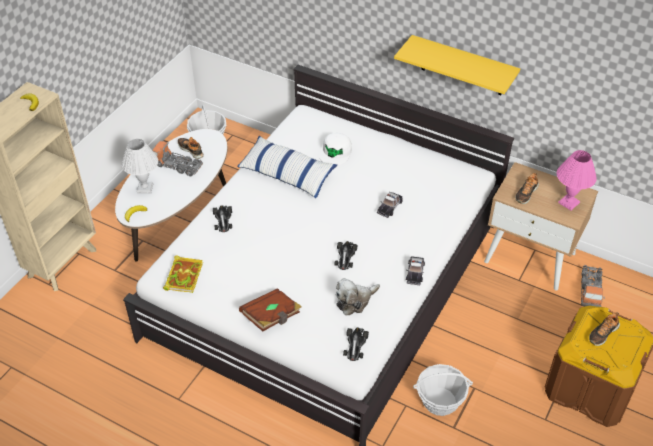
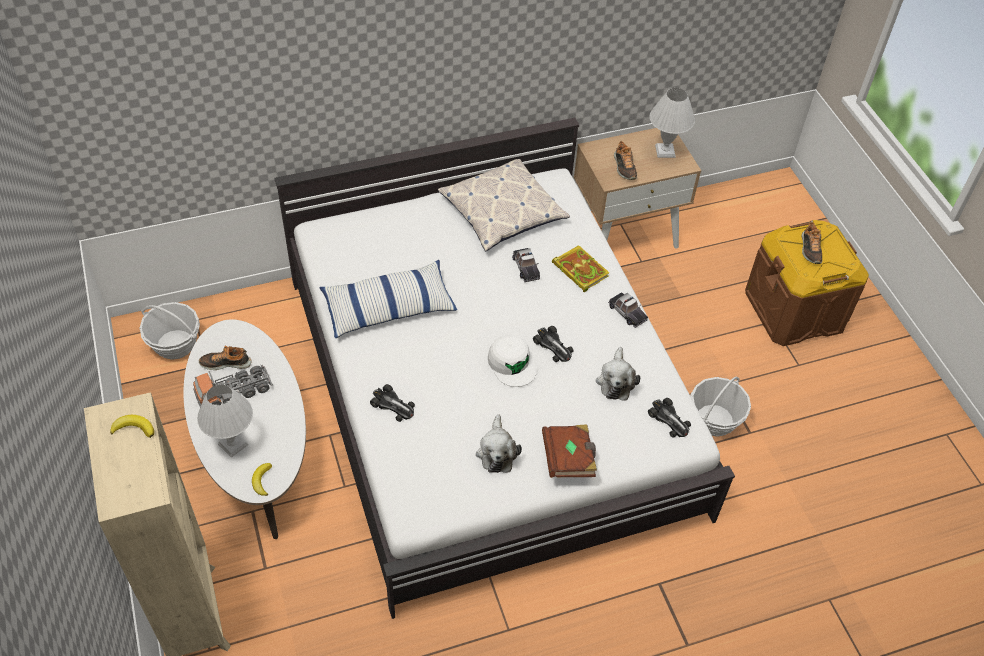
camera: 50 degrees left, 5 degrees up
book [163,256,203,293] -> book moved to [552,245,609,292]
white cap [319,133,352,166] -> white cap moved to [488,335,537,387]
yellow shelf [394,35,520,95] -> none
pink table lamp [557,150,597,210] -> white table lamp [649,88,695,158]
toy truck [581,265,605,307] -> none
none -> pillow [438,159,570,251]
none -> plush toy [476,414,522,473]

